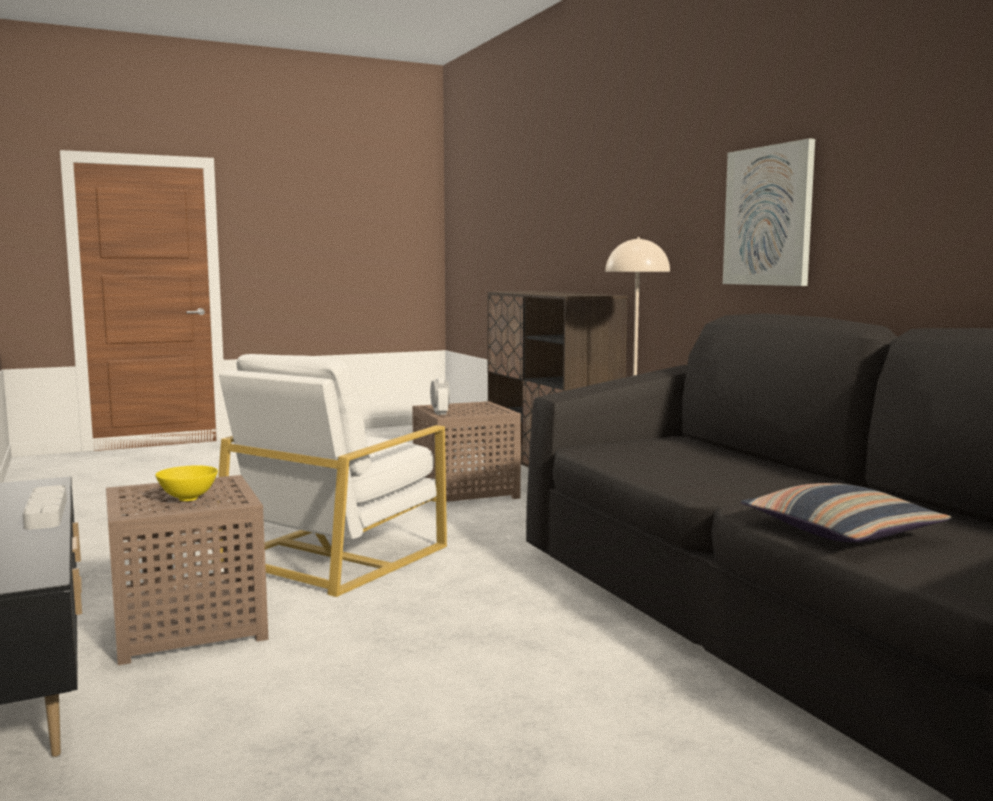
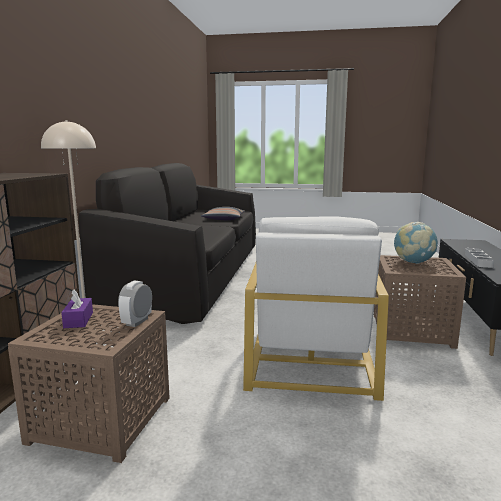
camera: 145 degrees left, 5 degrees up
yellow bowl [155,465,218,501] -> globe [394,222,438,264]
white armchair [212,354,447,597] -> white armchair turned 120 degrees clockwise [243,217,389,401]
picture [723,138,815,286] -> none
none -> purple tissue box [61,290,93,328]

